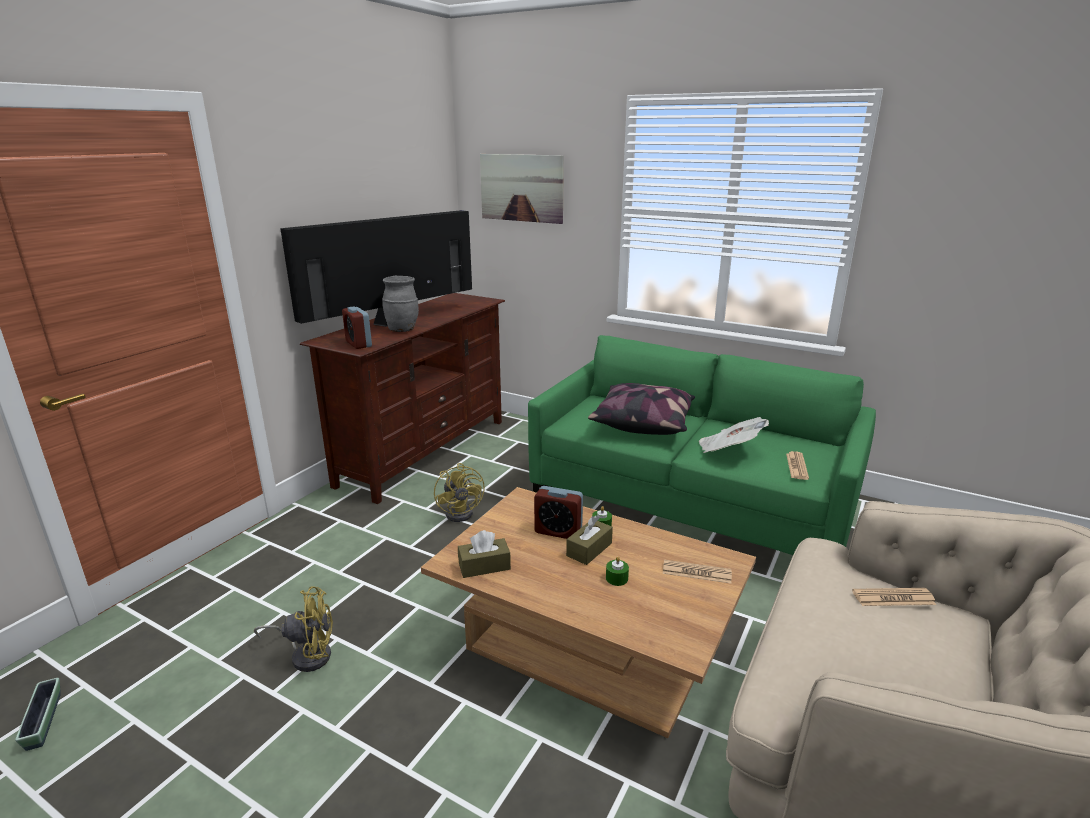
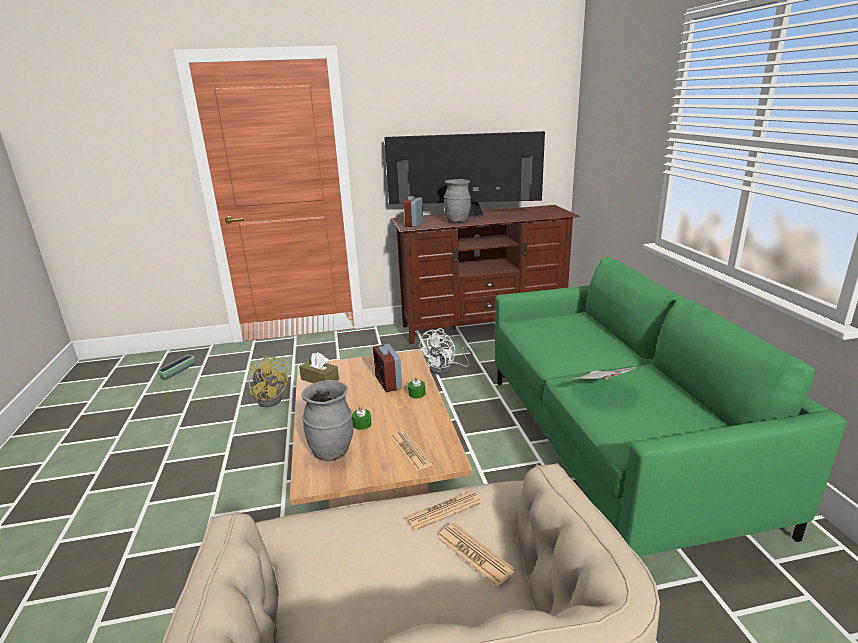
camera: 50 degrees right, 0 degrees up
yellow fan [434,463,485,522] -> white fan [419,328,474,375]
picture [480,154,564,224] -> none
brown tissue box [566,515,613,565] -> none
pillow [588,383,695,435] -> none
newspaper [786,451,809,480] -> newspaper moved to [405,491,482,531]
none -> grey vase [301,380,353,461]

